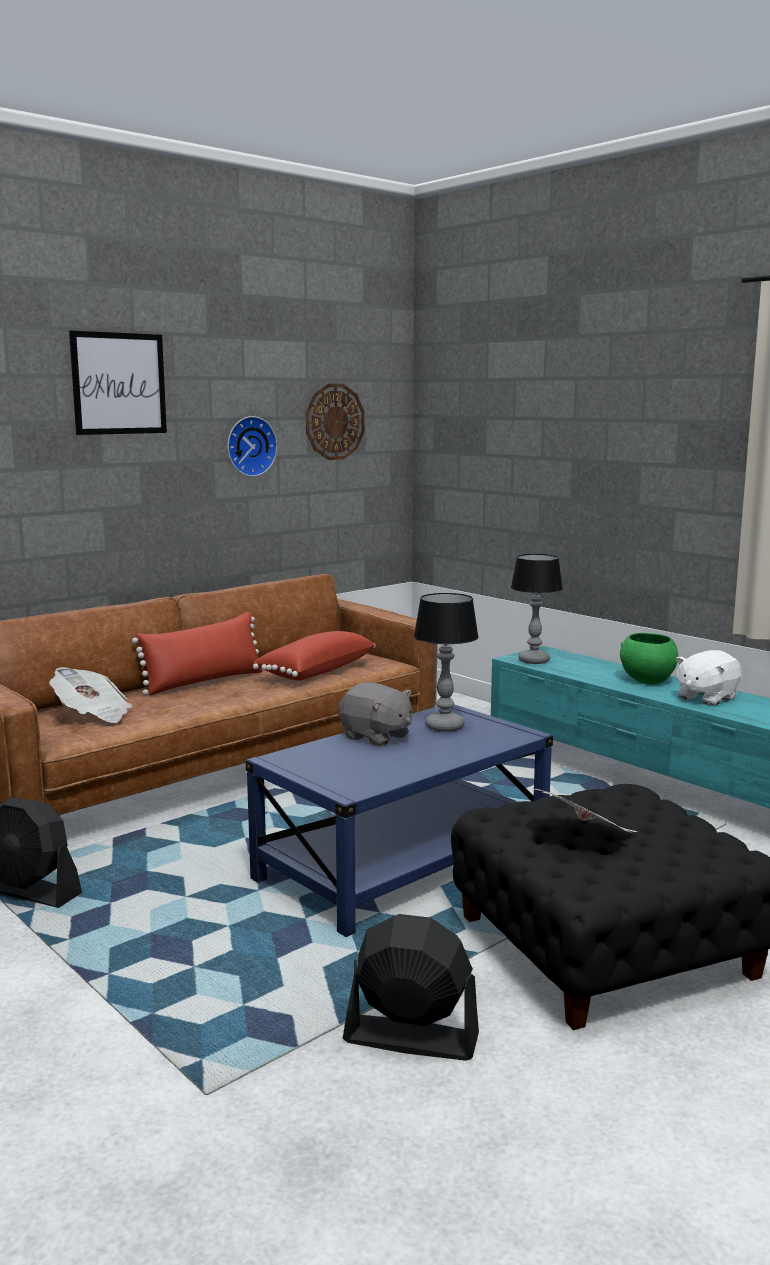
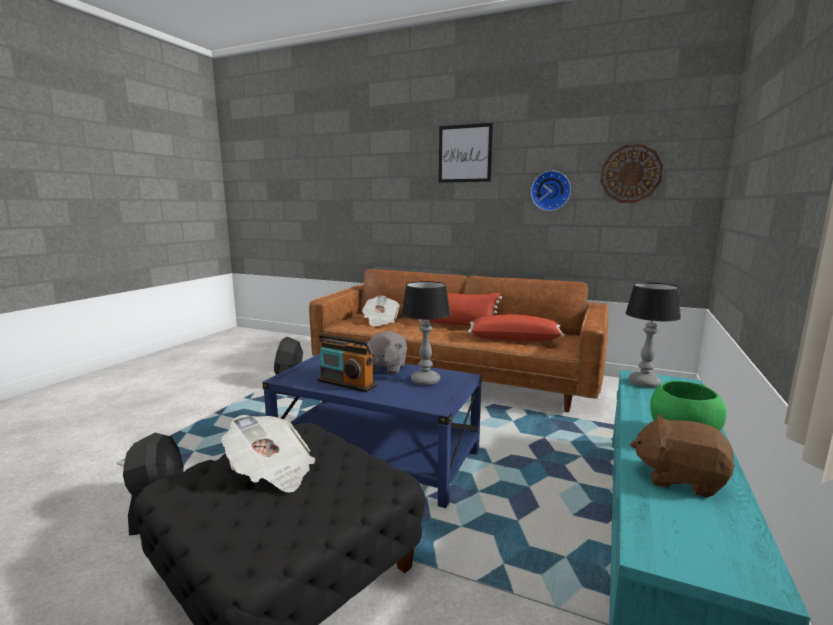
camera: 65 degrees right, 0 degrees up
white plush toy [676,650,742,706] -> brown plush toy [630,414,735,498]
none -> radio [318,333,377,393]

